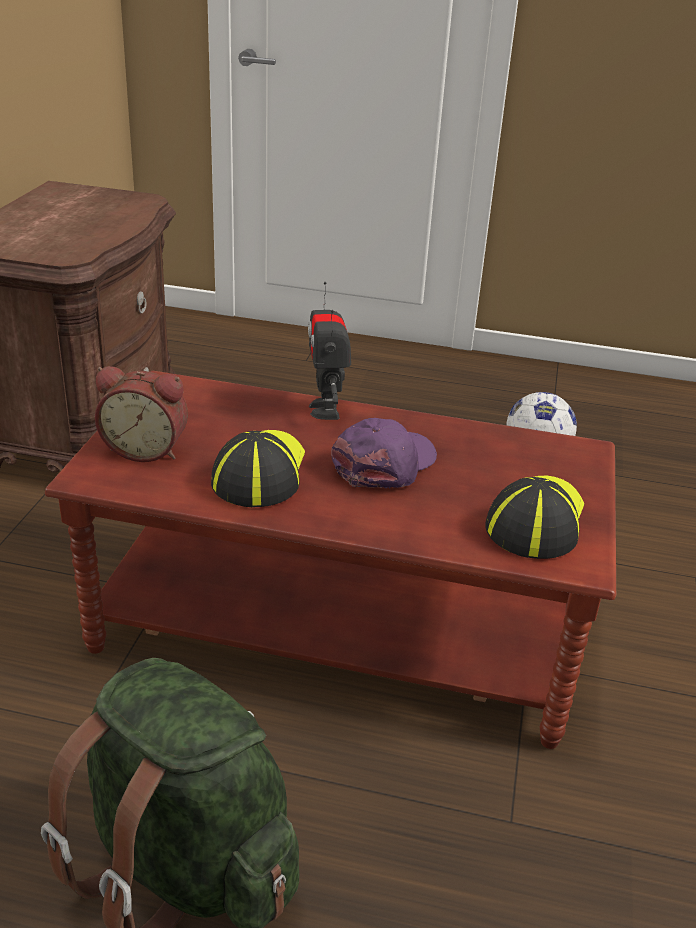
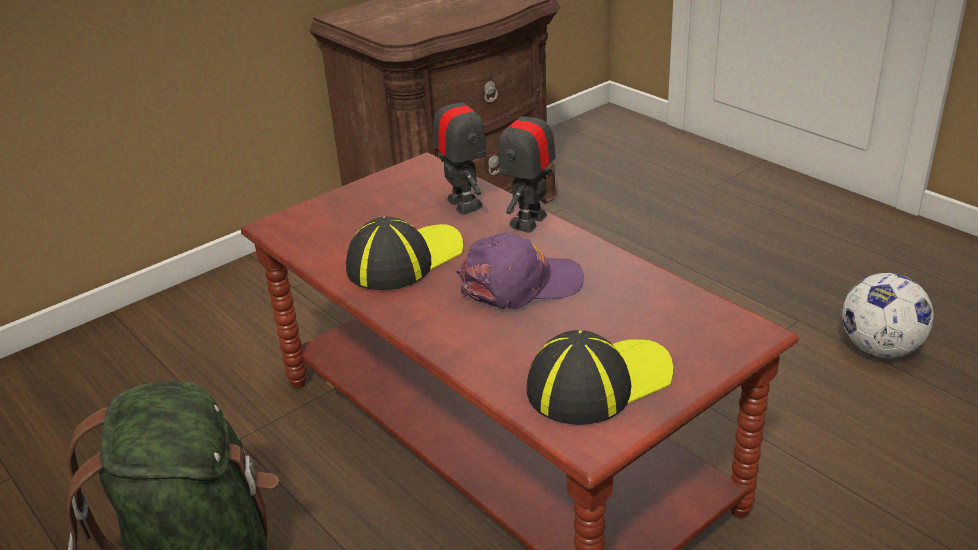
camera: 40 degrees right, 0 degrees up
alarm clock [95,366,188,462] -> none
none -> toy robot [433,80,486,215]

